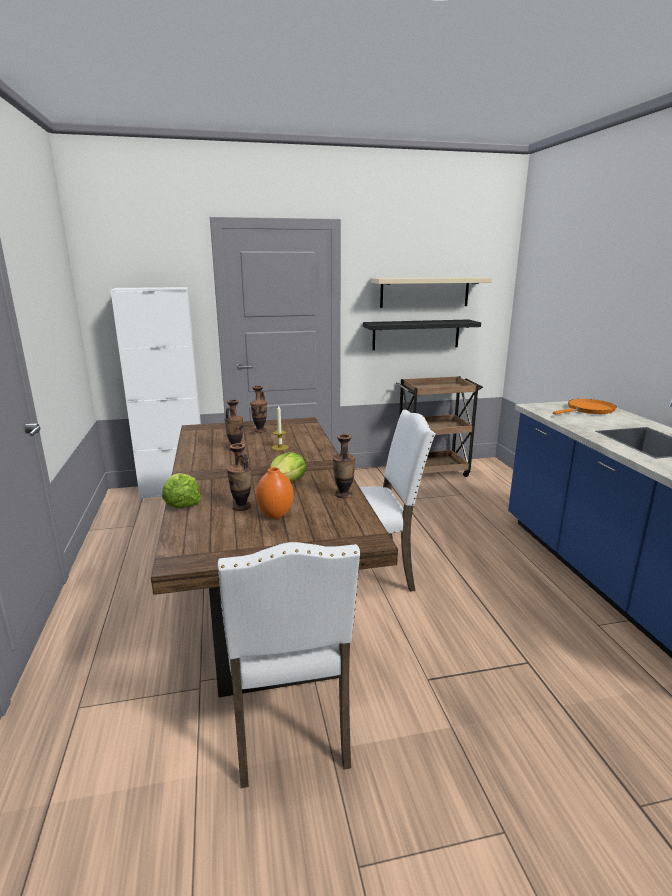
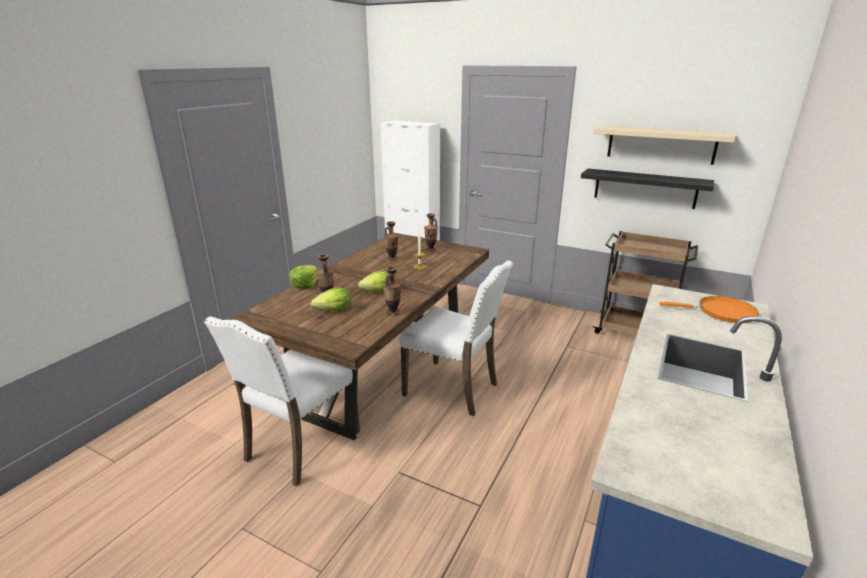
camera: 40 degrees right, 5 degrees up
orange vase [256,467,293,519] -> lettuce [311,287,351,312]

